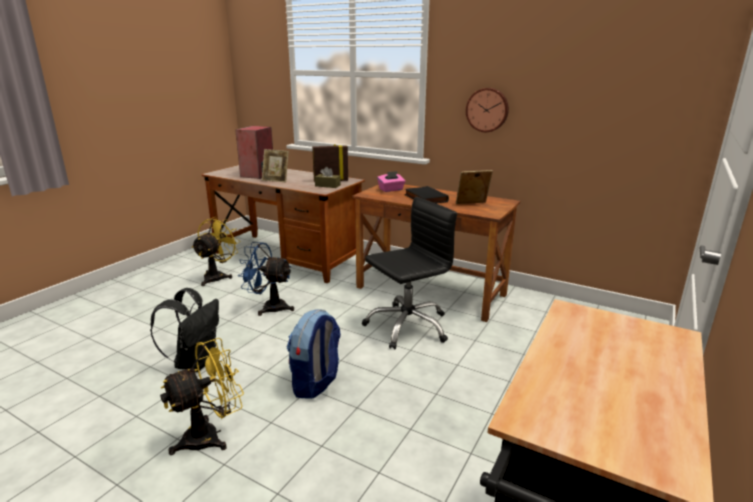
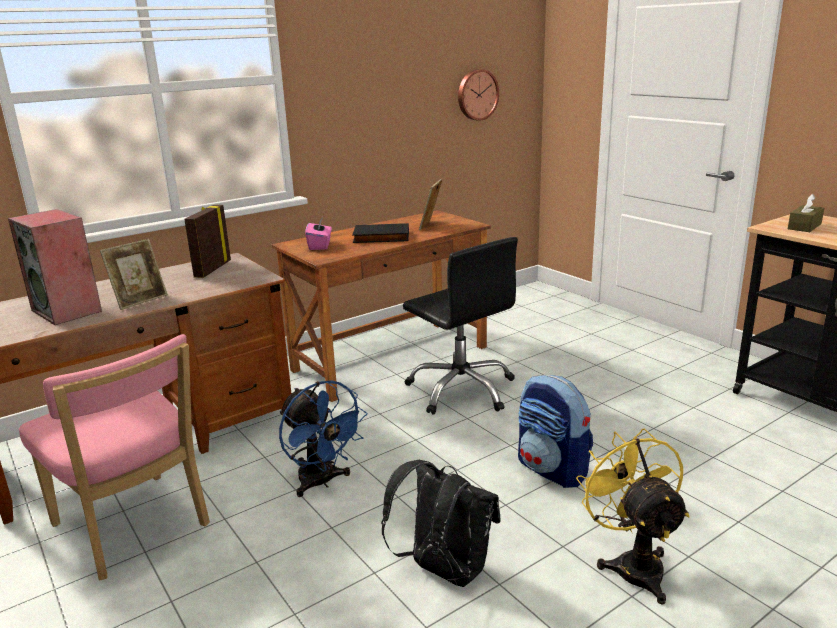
camera: 65 degrees left, 0 degrees up
yellow fan [191,217,241,286] -> pink chair [19,334,210,581]
blue fan [238,242,294,316] -> blue fan turned 75 degrees counterclockwise [279,380,367,497]
brown tissue box [315,167,341,188] -> brown tissue box moved to [788,194,824,232]
black office chair [362,197,457,349] -> black office chair turned 150 degrees clockwise [403,237,518,415]
wall clock [466,88,509,132] -> wall clock moved to [458,69,499,121]

